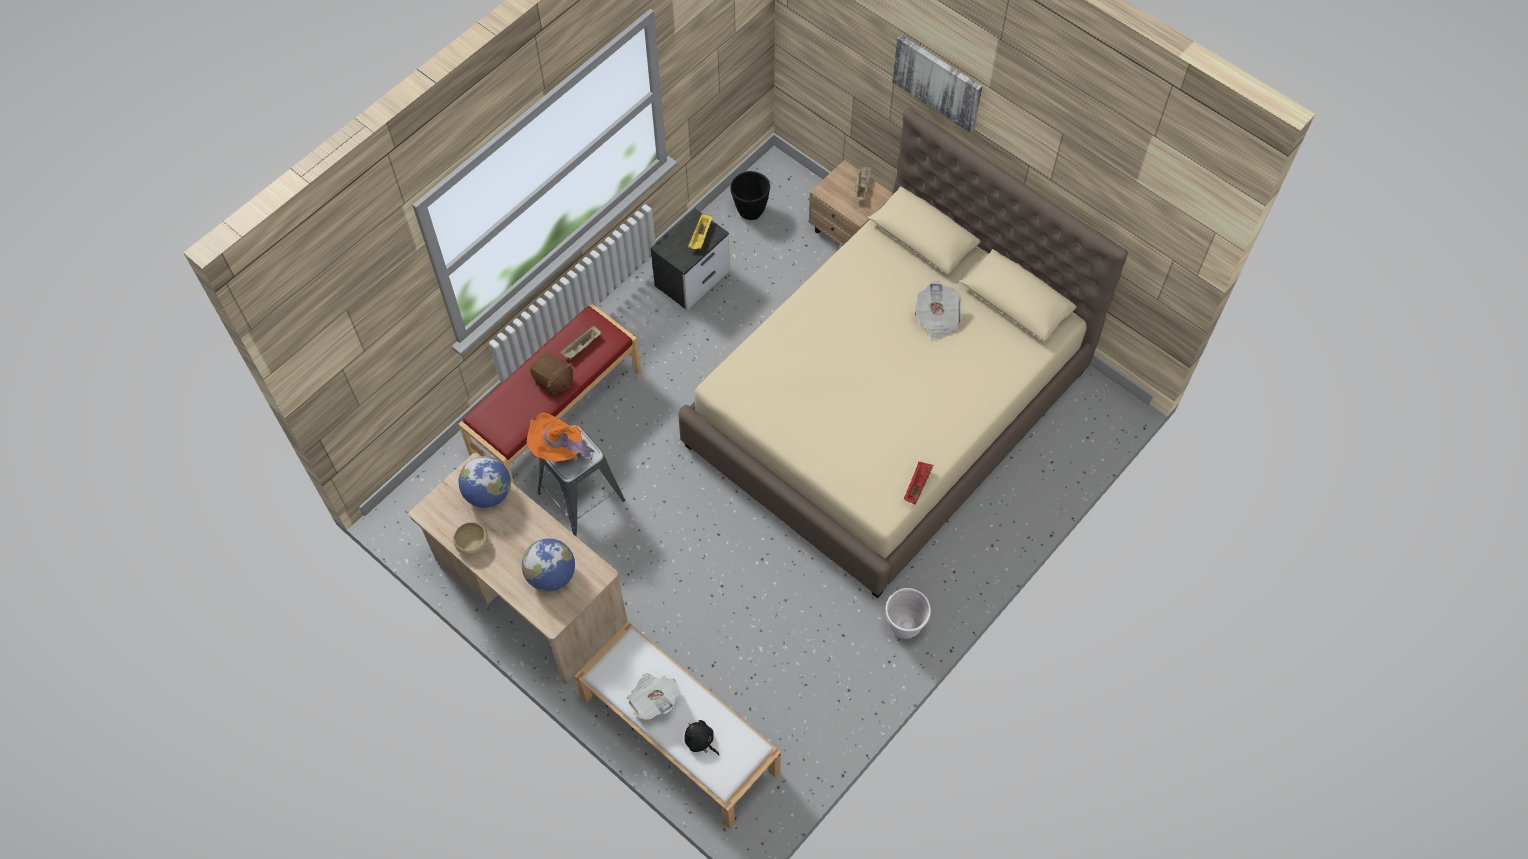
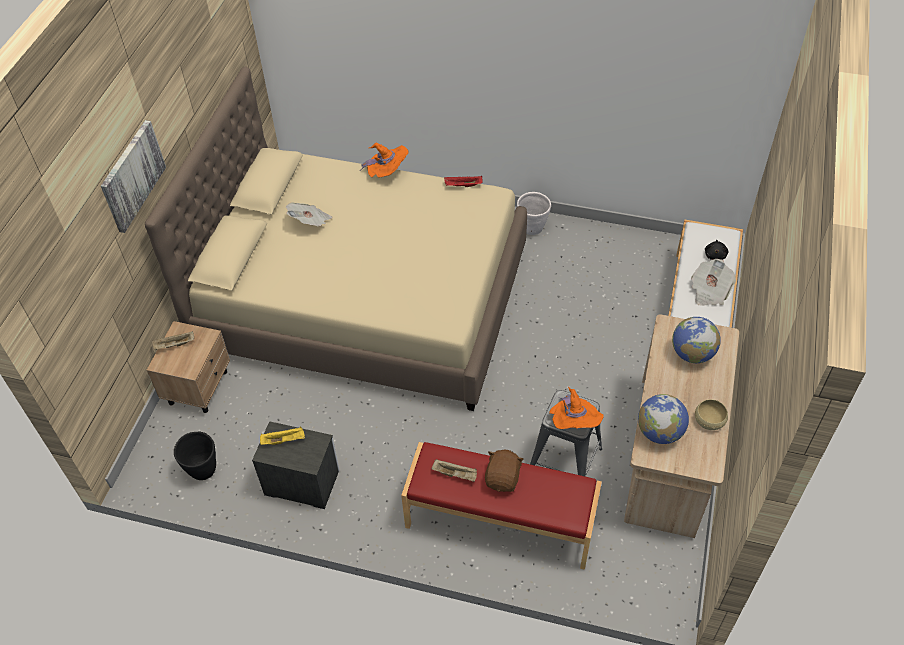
camera: 115 degrees left, 10 degrees down
none -> orange hat [360,143,408,178]

